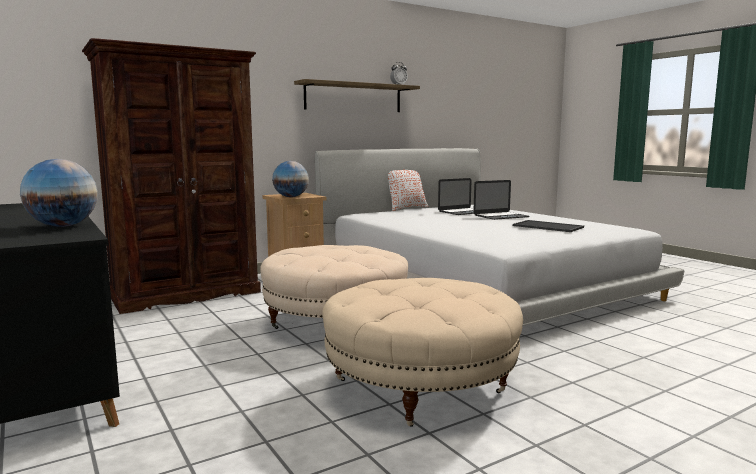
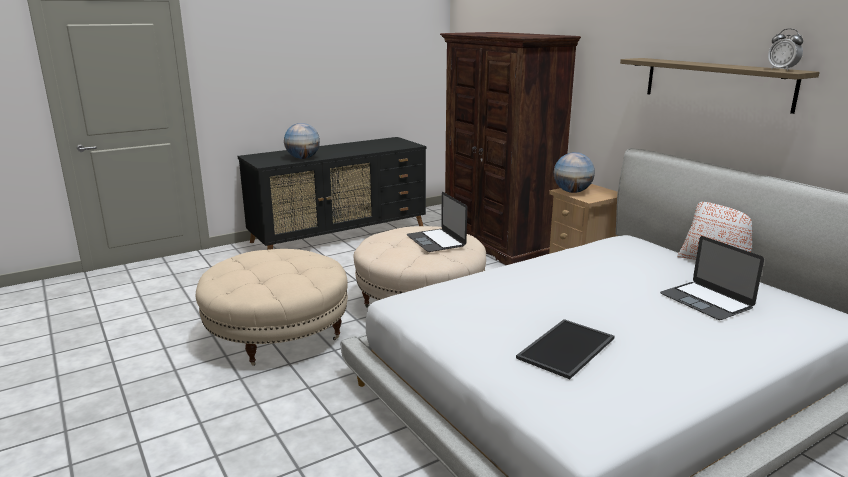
camera: 90 degrees right, 10 degrees up
laptop [473,180,530,220] -> laptop moved to [407,192,467,252]

